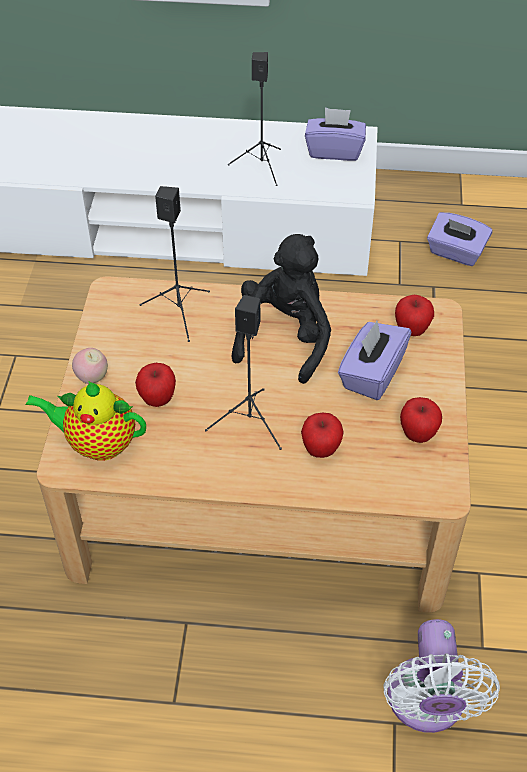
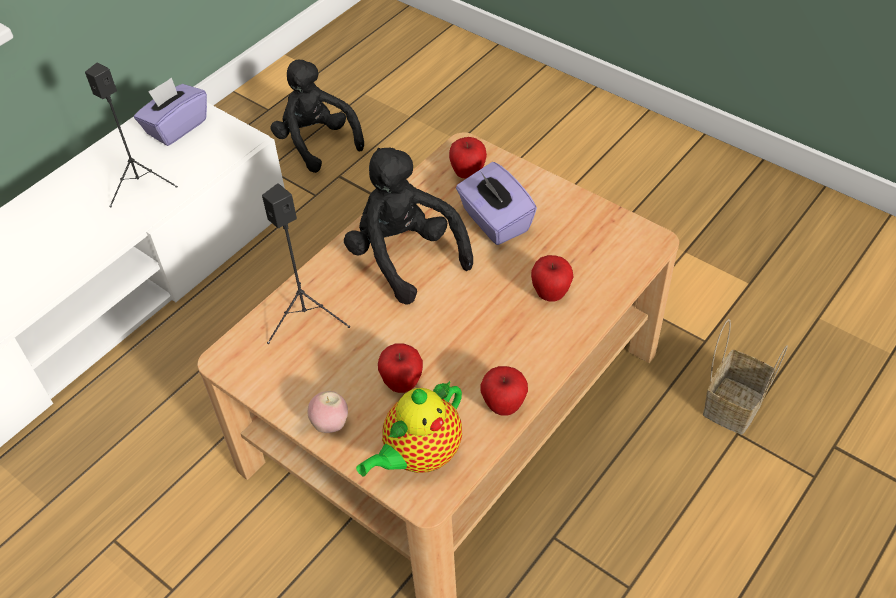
camera: 55 degrees left, 0 degrees up
black speaker [205,295,282,450] -> none
white fan [383,619,500,733] -> basket [703,319,788,435]
apple [400,397,442,443] -> apple moved to [481,366,528,416]
purple tissue box [427,212,493,266] -> black plush toy [271,60,364,173]

